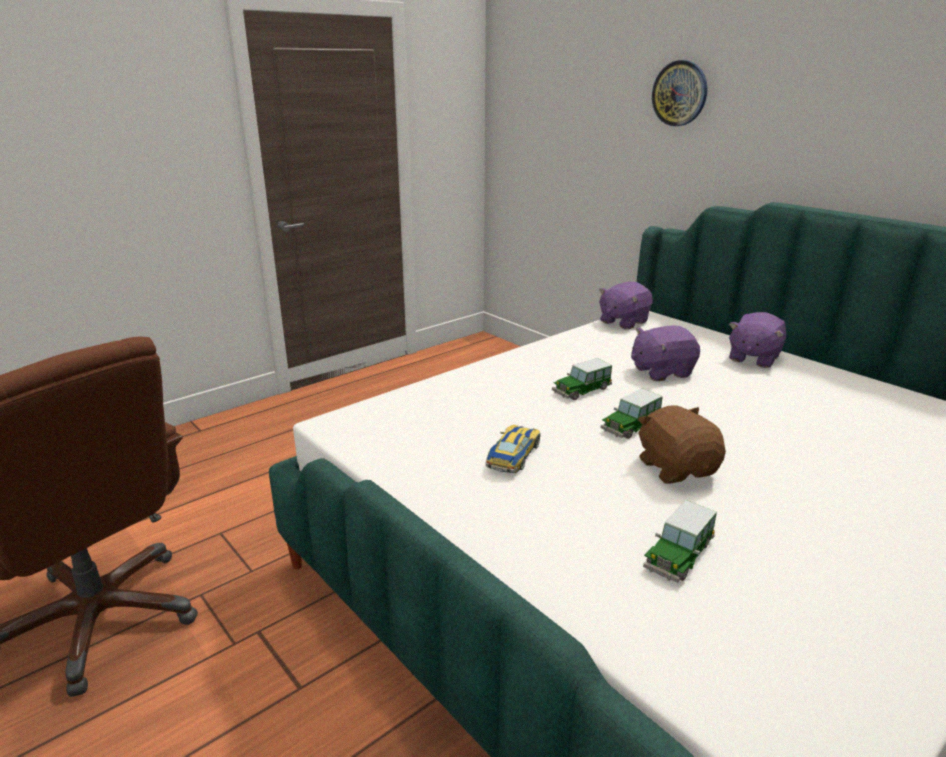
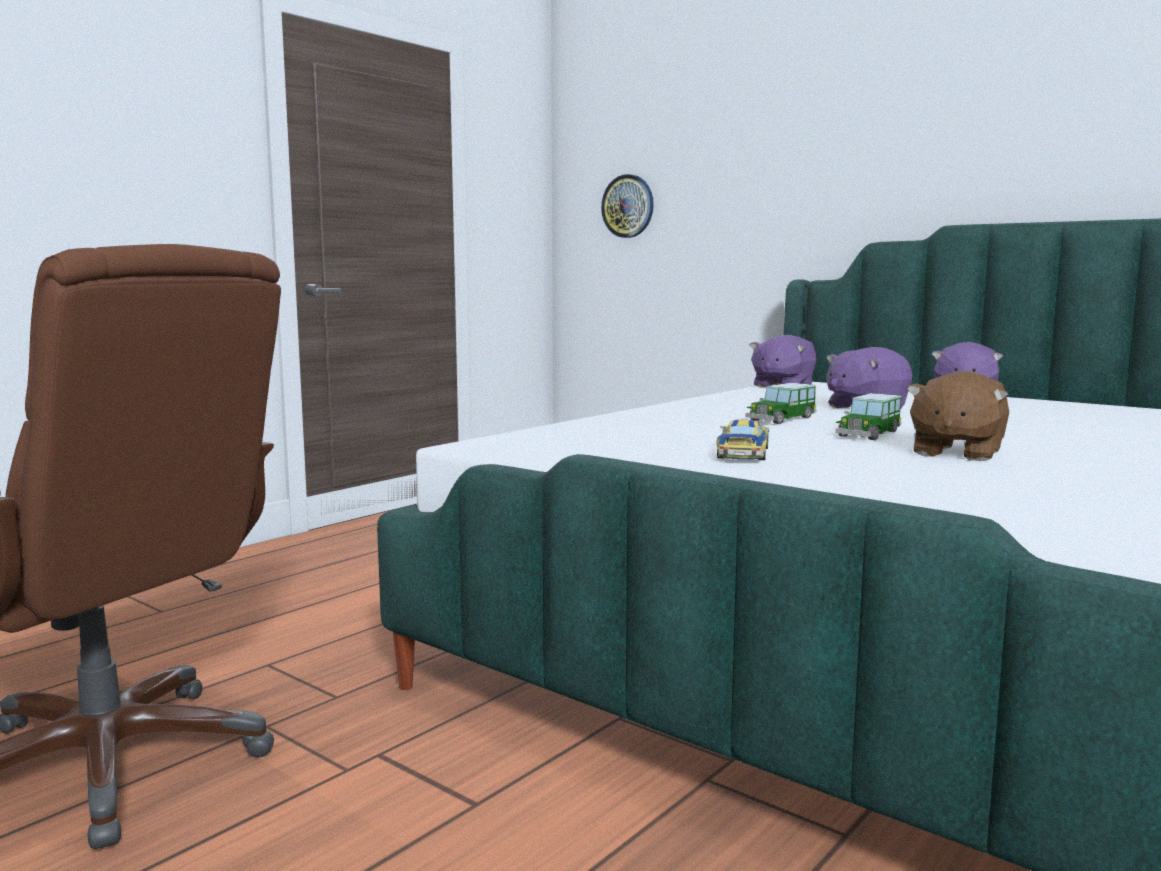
camera: 10 degrees left, 15 degrees down
brown plush toy [638,405,726,484] -> brown plush toy turned 120 degrees counterclockwise [906,371,1009,461]
toy car [643,500,717,583] -> none
wall clock [652,60,707,126] -> wall clock moved to [601,174,654,238]

